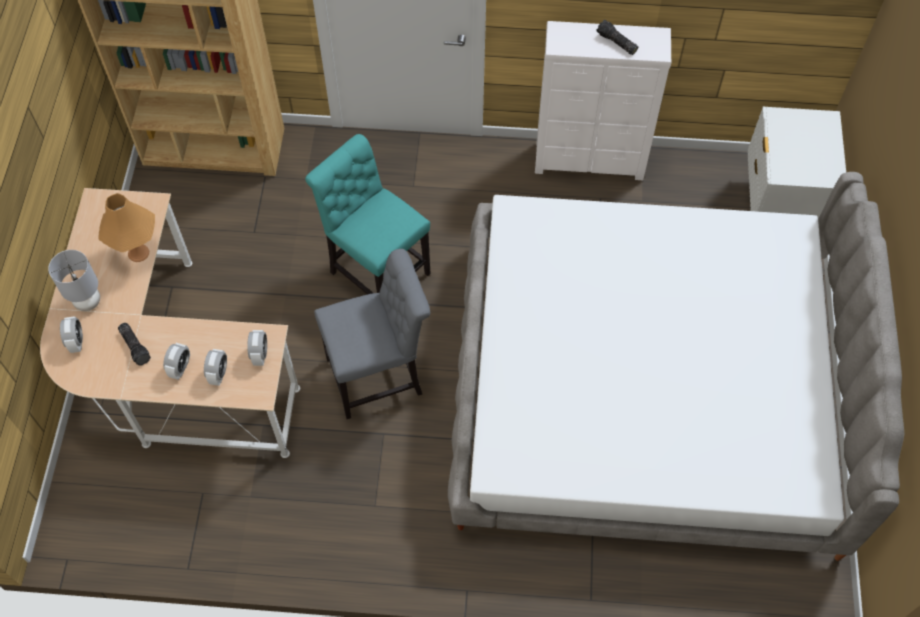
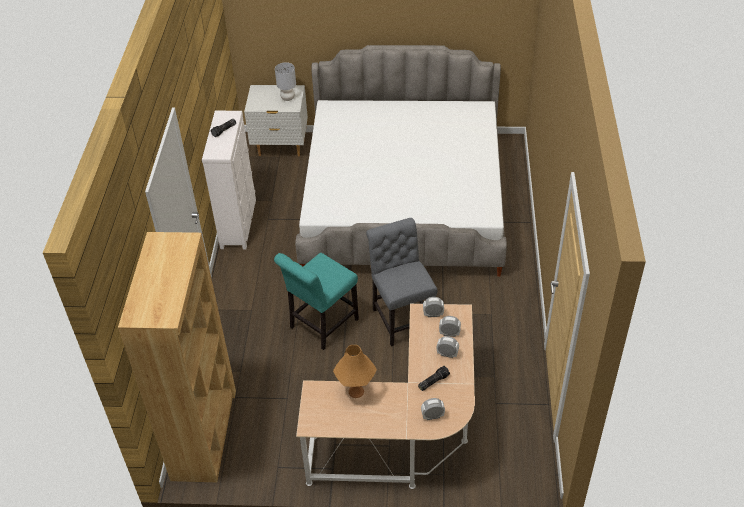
camera: 90 degrees left, 15 degrees down
grey table lamp [48,250,100,311] -> grey table lamp moved to [275,62,296,101]

